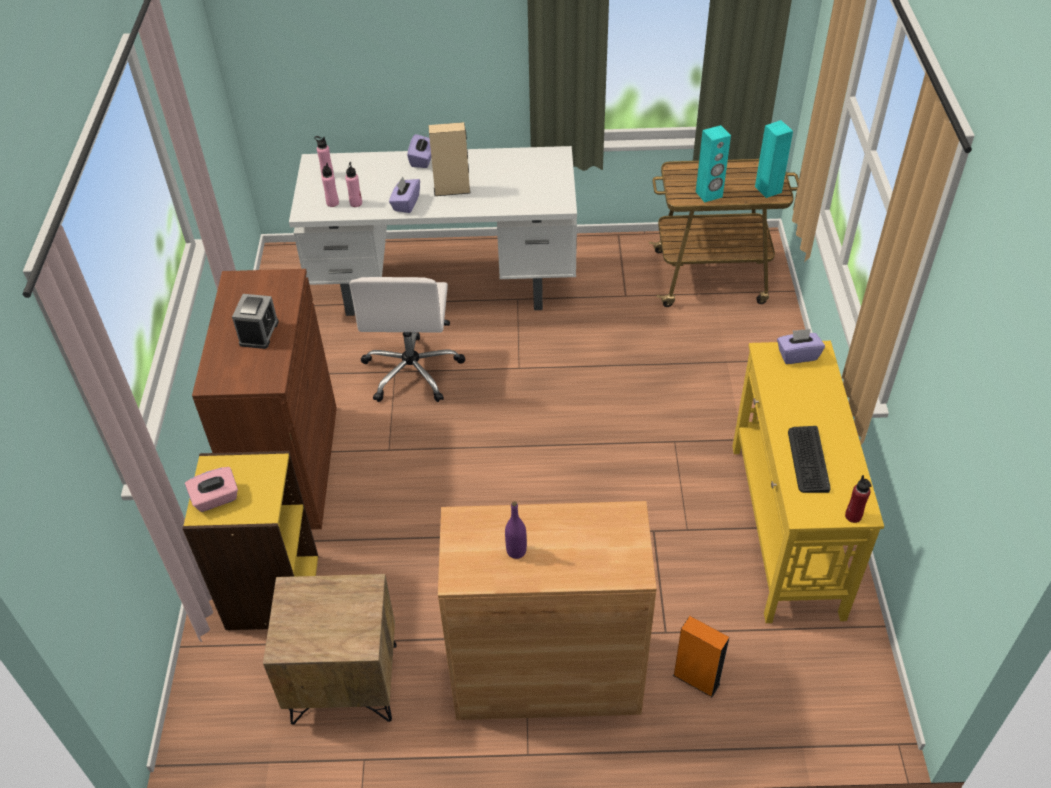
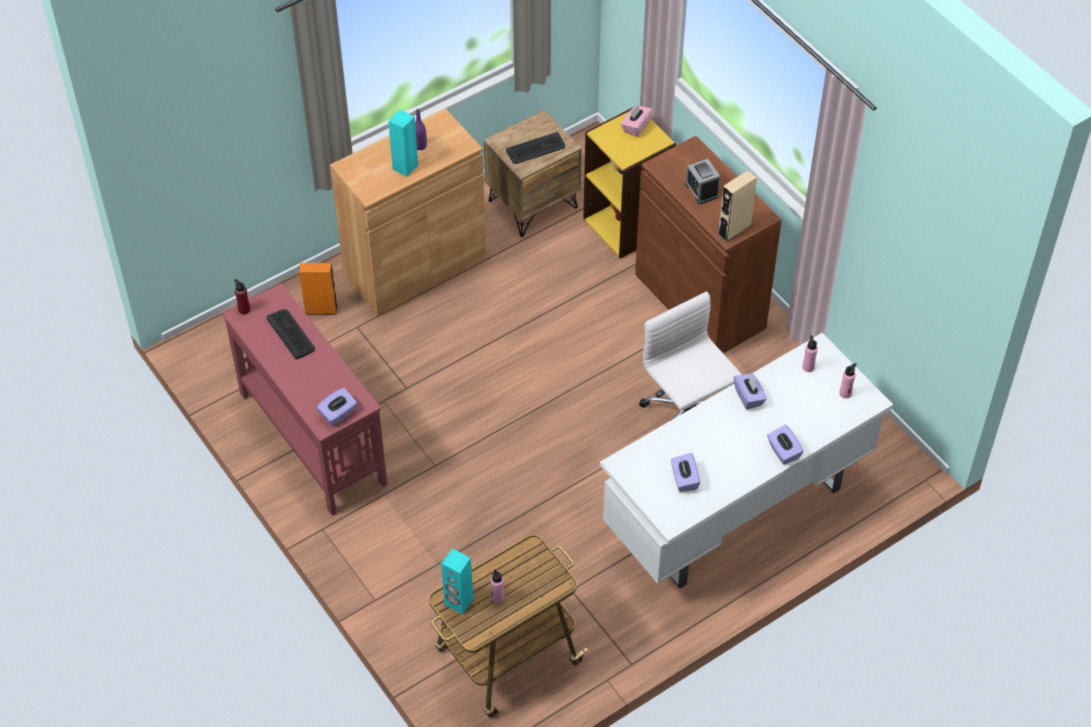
camera: 145 degrees right, 5 degrees up
pink bottle [345,162,362,207] -> pink bottle moved to [490,569,504,603]
beige speaker [428,122,470,196] -> beige speaker moved to [718,170,757,242]
turquoise speaker [696,125,731,203] -> turquoise speaker moved to [388,109,418,177]
yellow console table [732,341,884,623] -> red console table [222,283,388,516]
none -> keyboard [506,132,565,164]
none -> purple tissue box [671,453,700,492]

